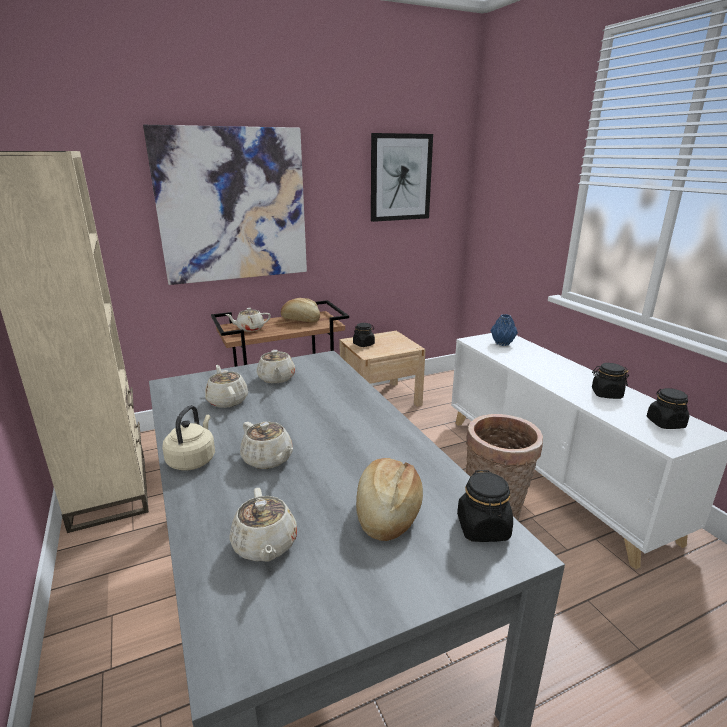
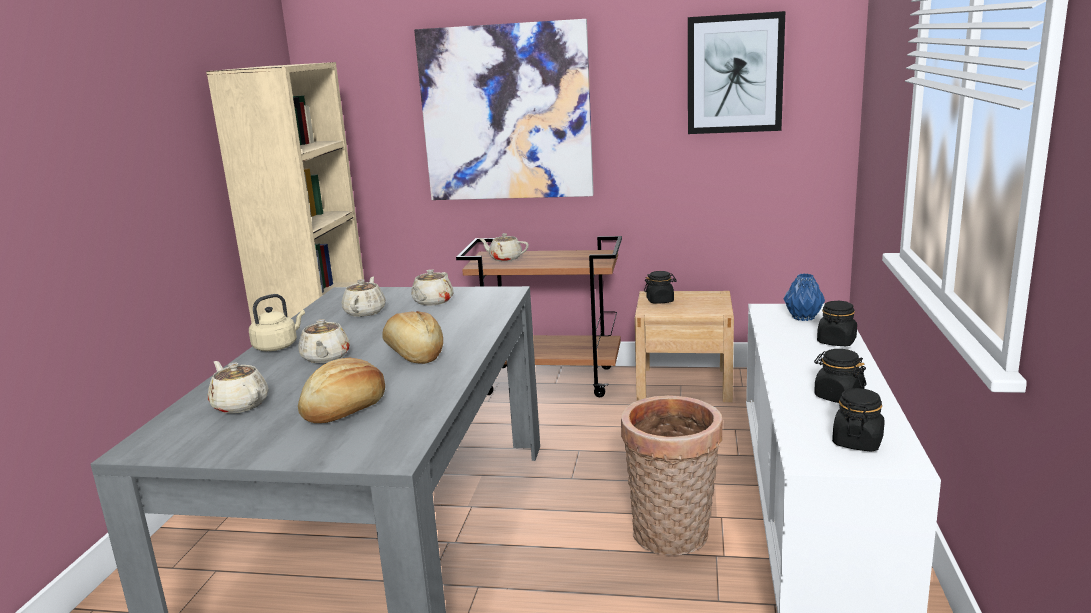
camera: 35 degrees right, 5 degrees down
beige teapot [230,488,297,562] -> beige teapot turned 120 degrees clockwise [208,361,269,413]
bread [281,298,320,322] -> bread moved to [382,311,443,364]
black jar [457,470,513,542] -> black jar moved to [817,300,857,346]

